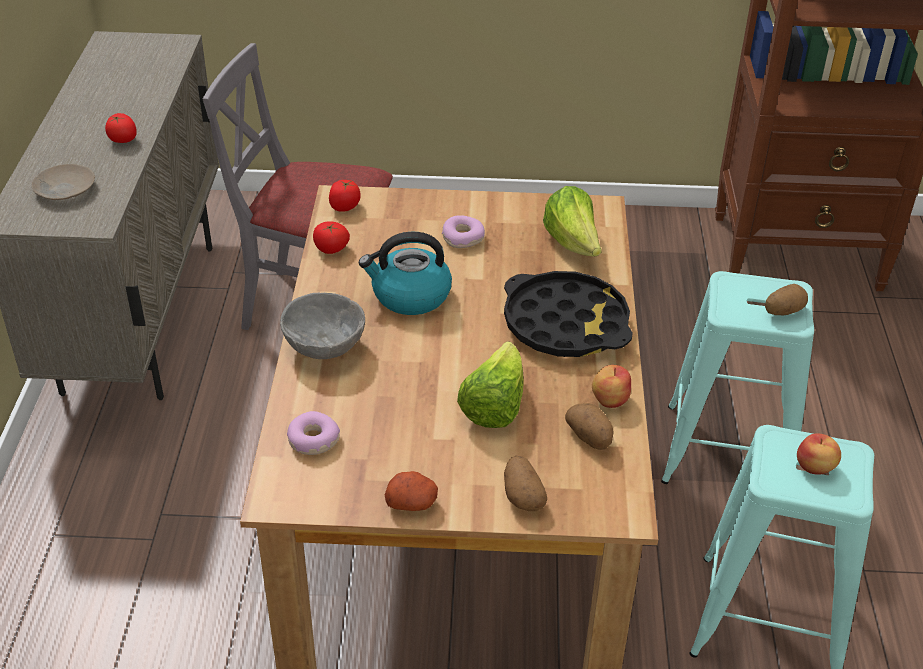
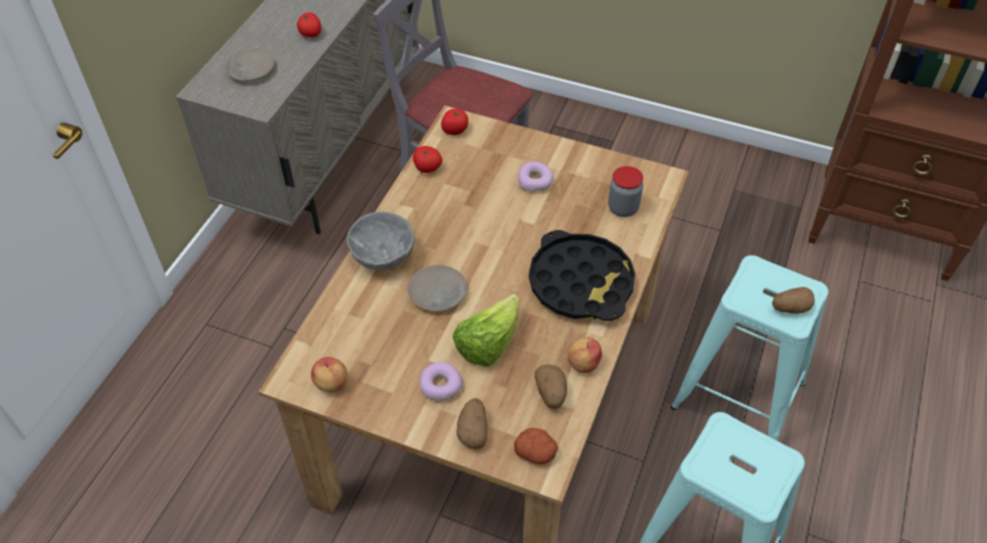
camera: 20 degrees right, 10 degrees up
donut [287,411,340,455] -> donut moved to [419,362,463,401]
kettle [359,232,452,315] -> none
potato [385,471,438,511] -> potato moved to [514,428,558,464]
lettuce [543,186,602,256] -> jar [608,166,643,217]
apple [797,434,841,475] -> apple moved to [311,357,348,392]
none -> beige plate [407,265,467,311]

